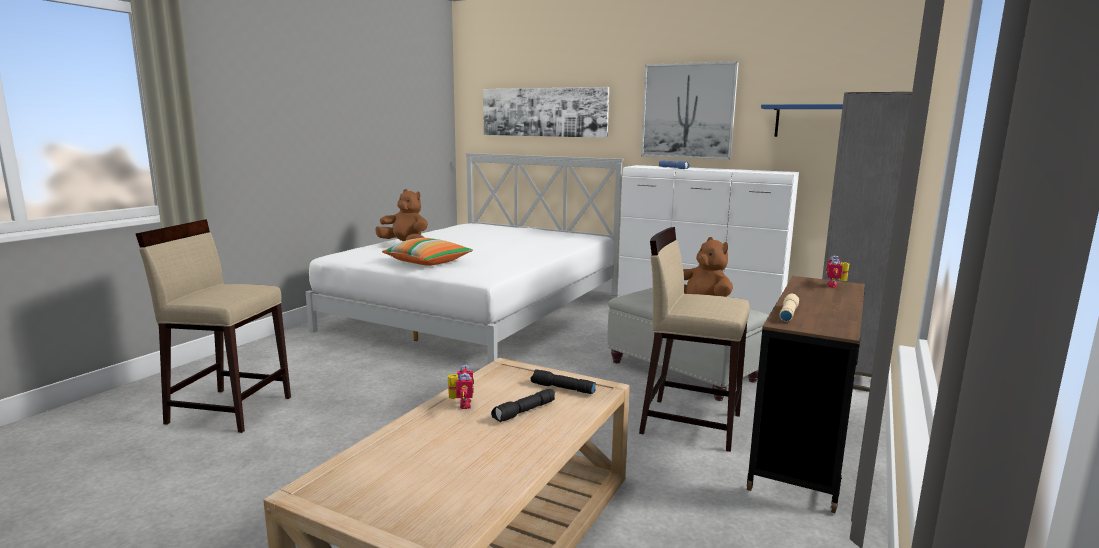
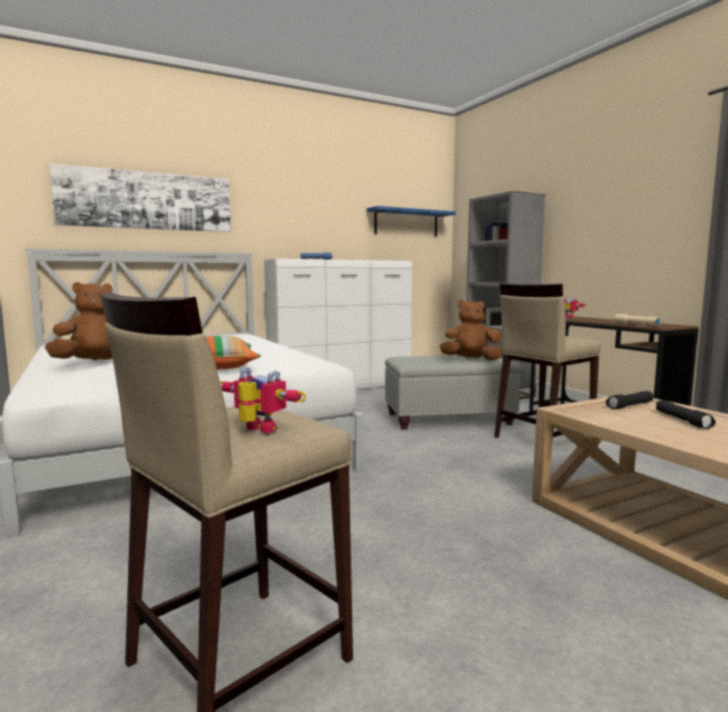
camera: 55 degrees left, 5 degrees down
toy robot [448,365,474,409] -> toy robot moved to [220,367,306,433]
picture [641,61,739,160] -> none

